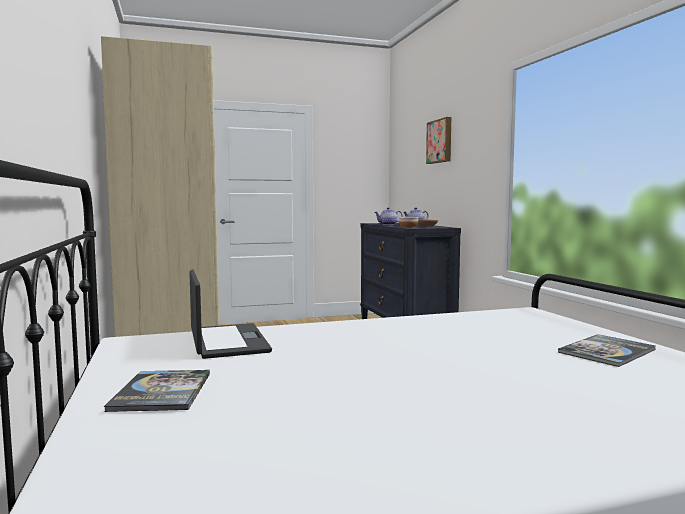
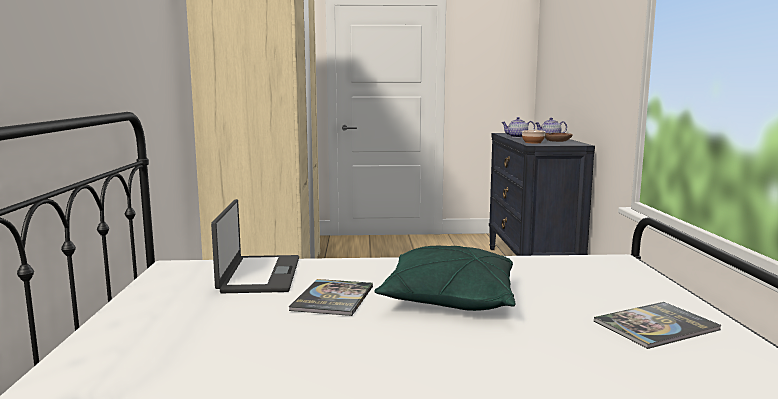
camera: 15 degrees right, 5 degrees up
book [104,370,210,412] -> book moved to [288,279,373,316]
picture [426,117,451,164] -> none
none -> green pillow [375,246,516,311]

